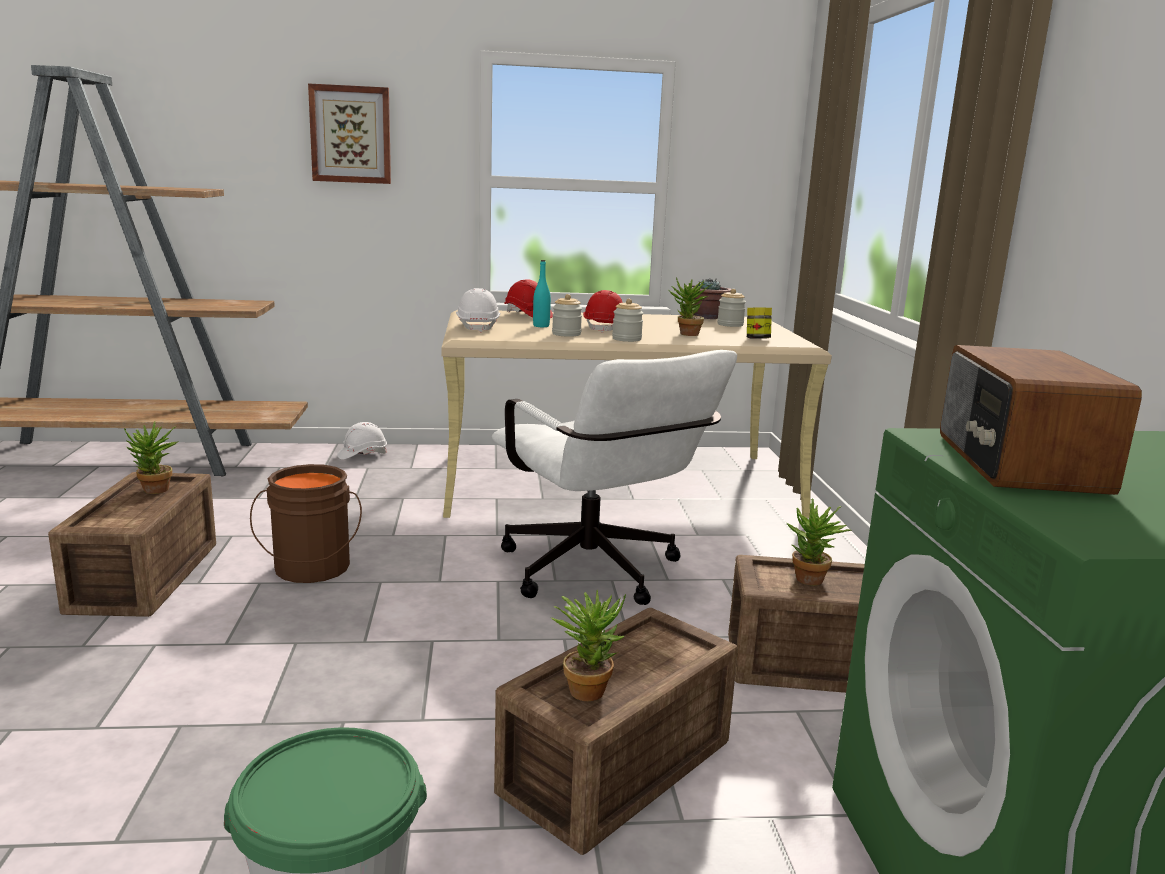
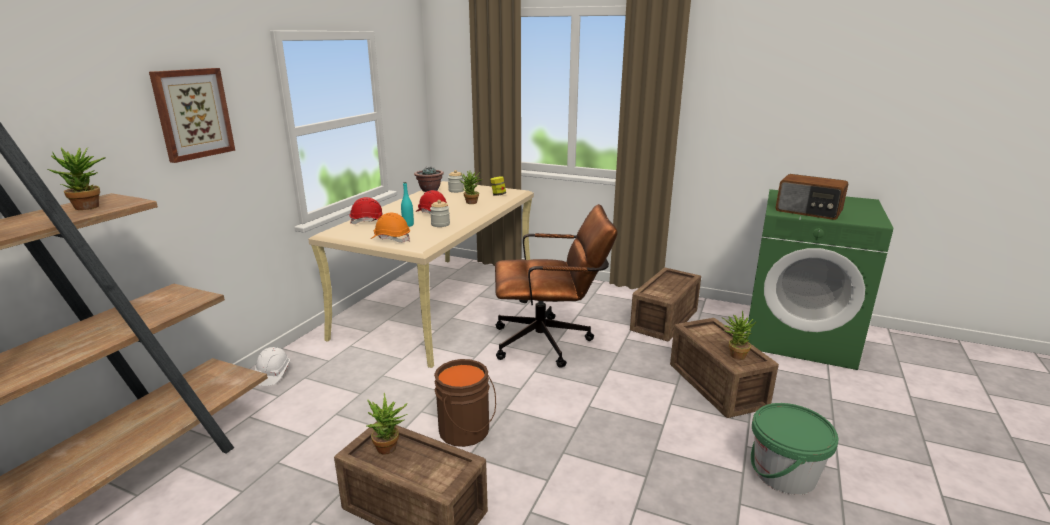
camera: 60 degrees left, 5 degrees up
white hard hat [456,288,500,333] -> orange hard hat [371,213,410,243]
white office chair [492,350,737,605] -> brown office chair [495,204,618,368]
jar [612,299,643,342] -> none
potted plant [787,498,852,586] -> potted plant moved to [48,148,106,210]

